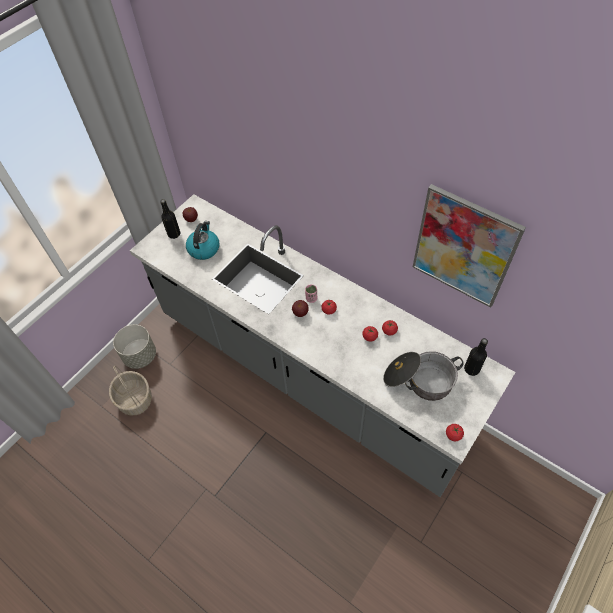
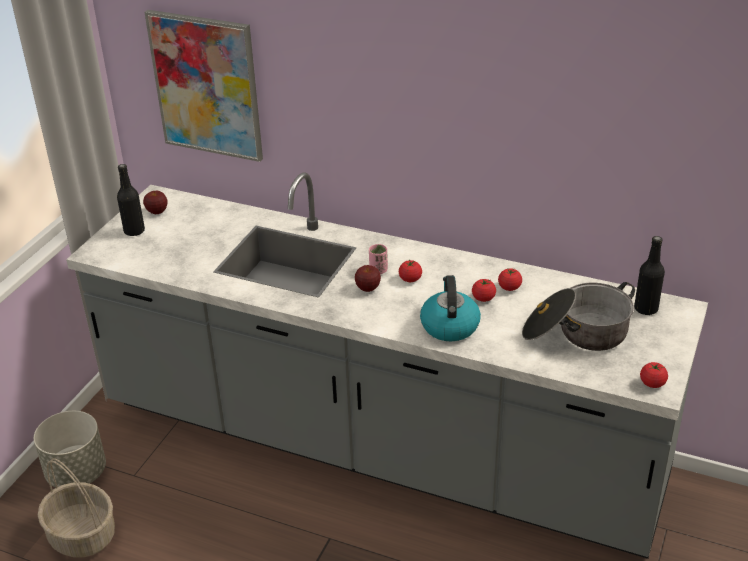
camera: 15 degrees left, 20 degrees down
kettle [186,221,220,260] -> kettle moved to [420,275,481,341]
picture [413,184,526,308] -> picture moved to [144,10,263,162]

